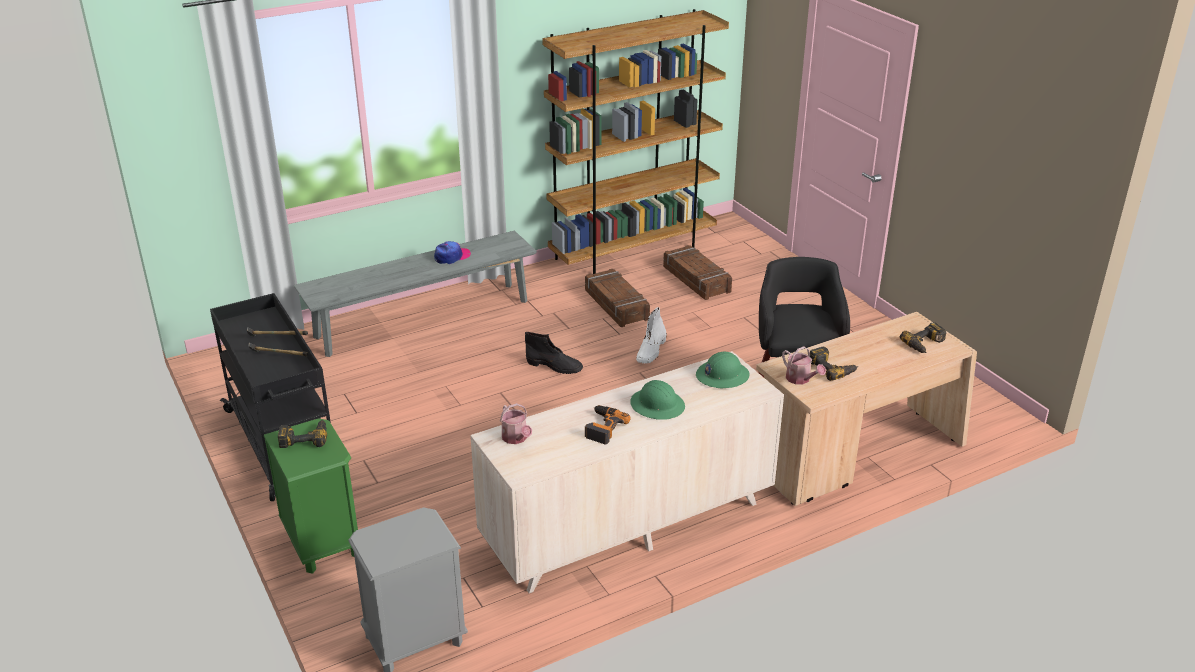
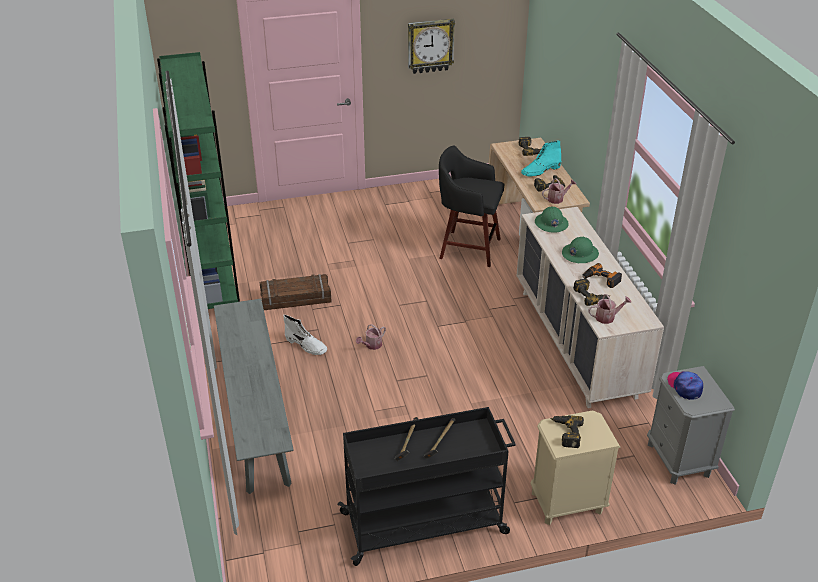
camera: 75 degrees left, 5 degrees up
green nightstand [264,418,358,574] -> beige nightstand [530,410,620,525]
cap [434,241,471,264] -> cap moved to [667,371,703,400]
black boot [525,332,583,374] -> watering can [356,324,386,350]
brown bookcase [542,9,729,274] -> green bookcase [157,52,240,309]
white boot [636,307,667,364] -> white boot moved to [283,315,327,355]
crate [663,245,732,300] -> none
none -> wall clock [408,19,455,74]
none -> turquoise boot [521,140,561,176]
none -> power drill [573,278,610,306]

